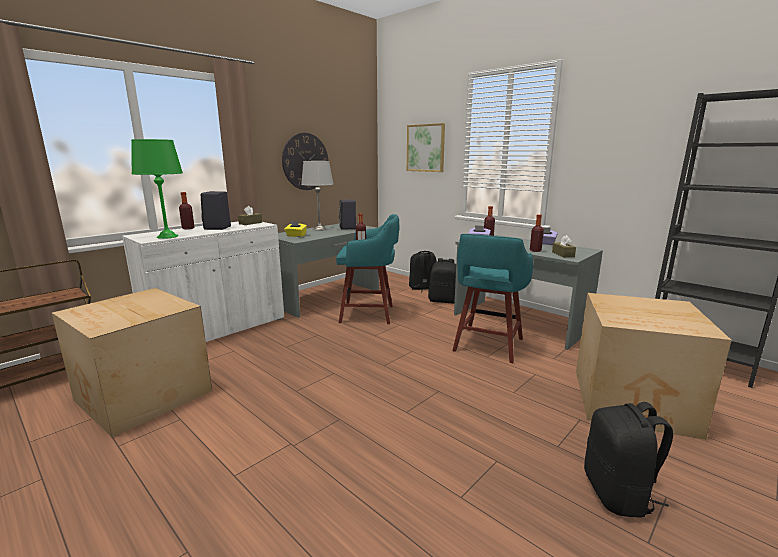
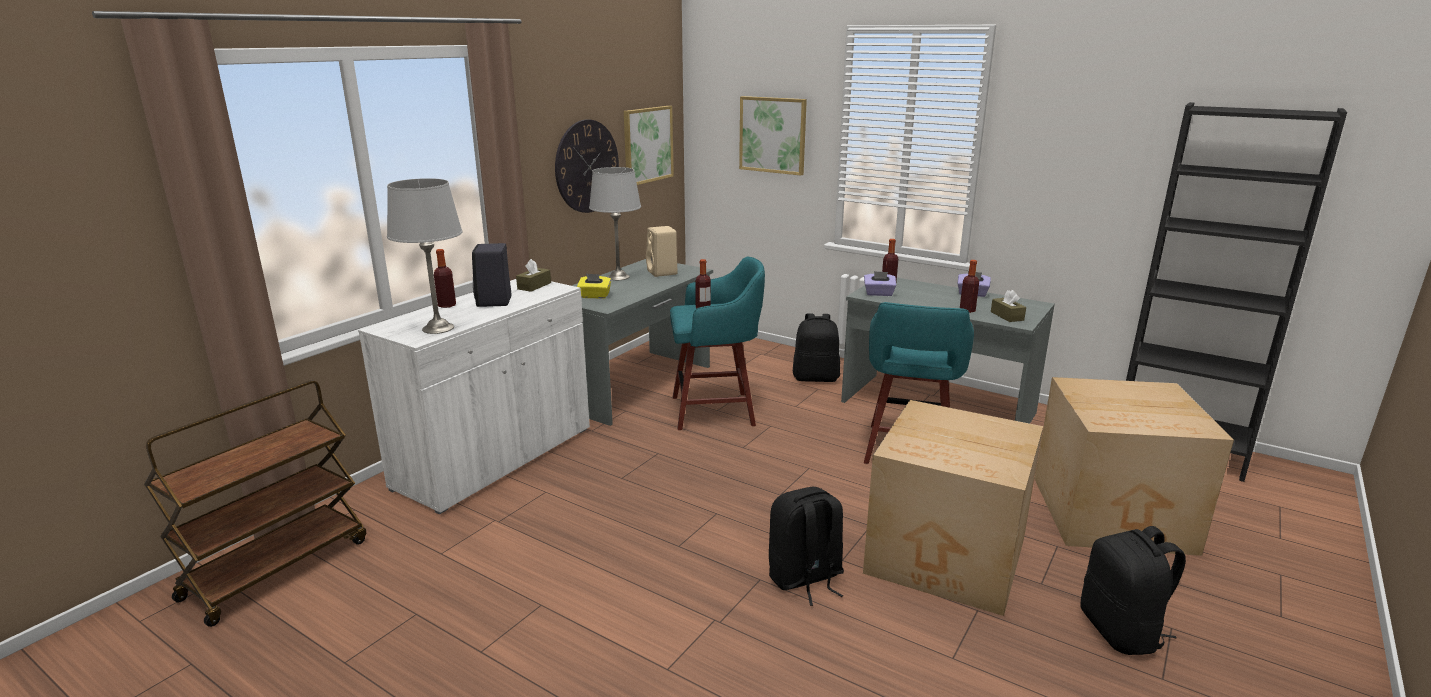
camera: 10 degrees left, 5 degrees up
cardboard box [52,288,212,438] -> cardboard box moved to [863,400,1043,616]
green table lamp [131,139,183,239] -> grey table lamp [387,178,463,334]
black speaker [339,199,356,230] -> beige speaker [646,226,678,277]
black backpack [409,251,437,292] -> black backpack moved to [769,487,844,606]
none -> picture [624,106,674,185]

